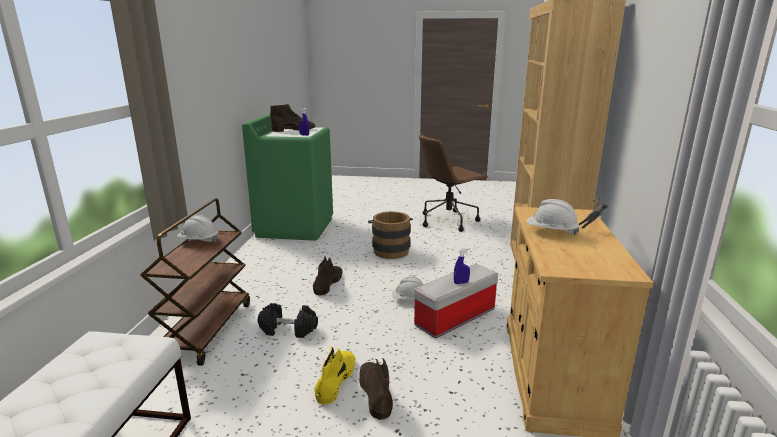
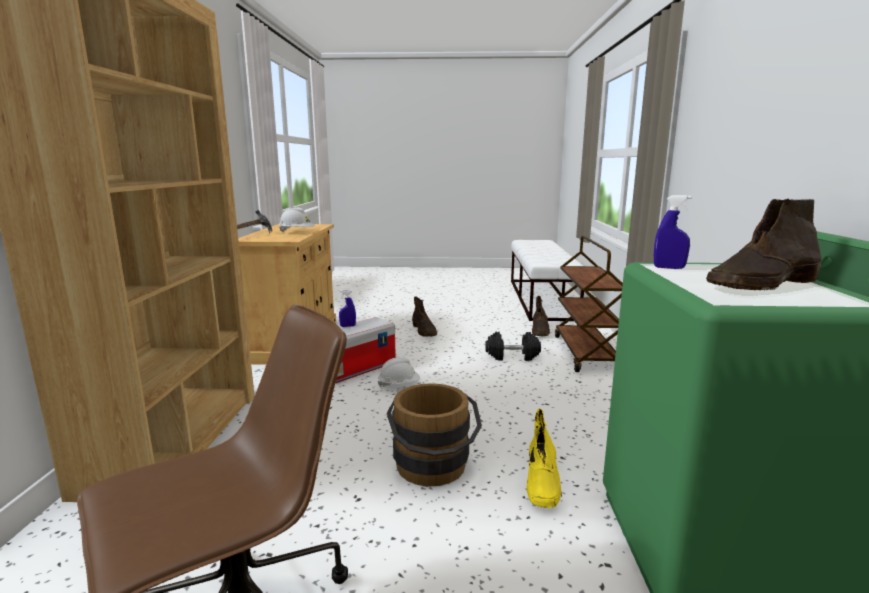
camera: 175 degrees right, 5 degrees down
white hard hat [177,215,218,243] -> none
brown boot [313,257,343,295] -> brown boot moved to [532,296,550,336]
yellow boot [314,346,355,405] -> yellow boot moved to [527,408,562,508]

